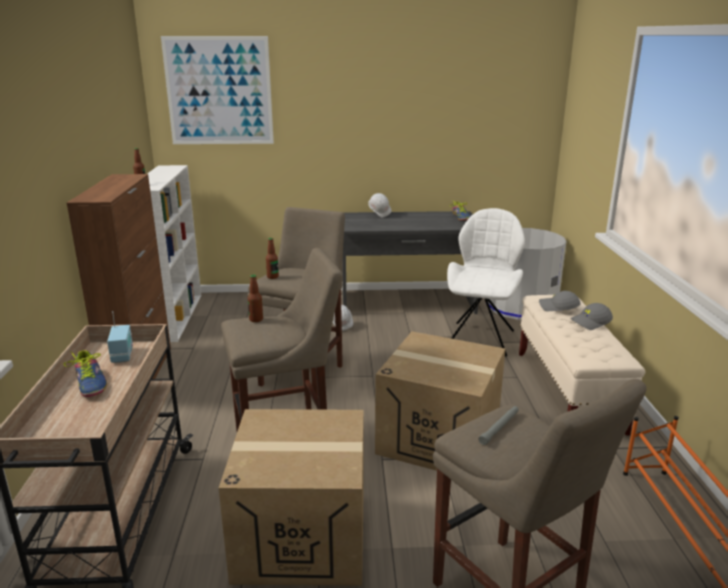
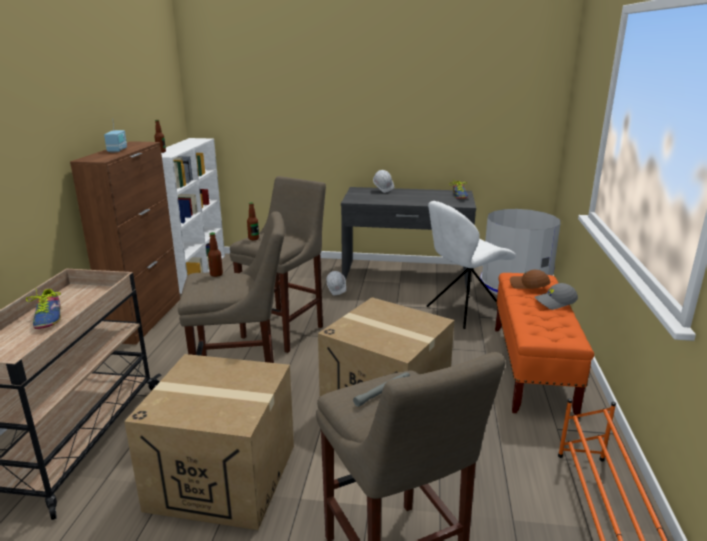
camera: 10 degrees right, 0 degrees up
radio [107,311,133,363] -> radio moved to [104,119,127,152]
picture [161,36,274,144] -> none
white chair [447,208,525,357] -> white chair turned 150 degrees counterclockwise [427,201,516,329]
beige bench [519,295,645,436] -> orange bench [495,273,594,418]
grey cap [539,291,581,311] -> brown cap [510,270,551,289]

